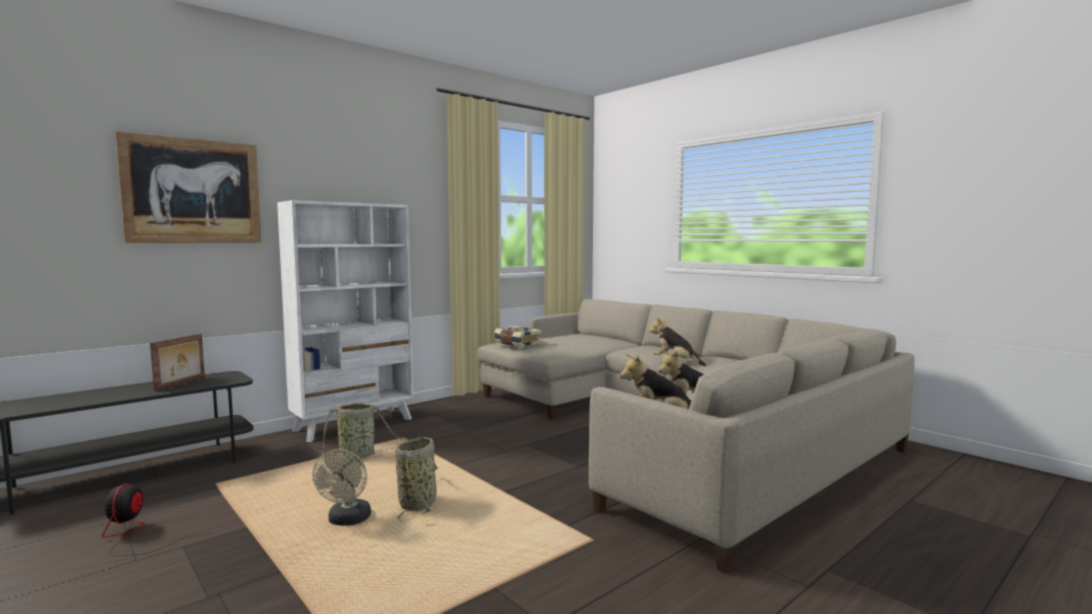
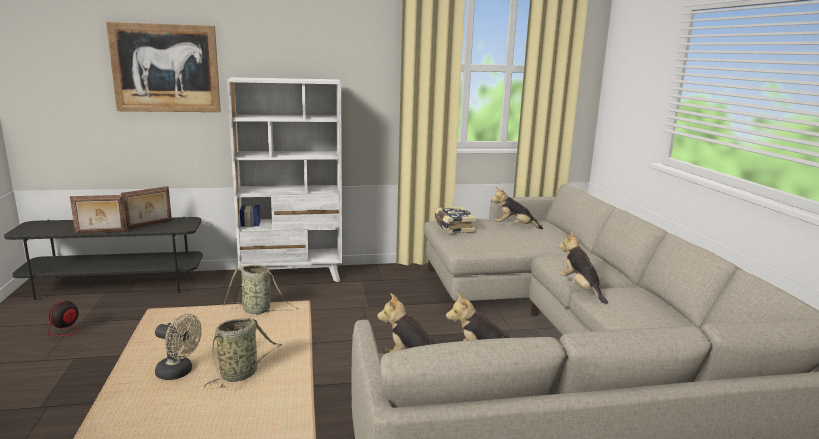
camera: 30 degrees right, 10 degrees up
beige fan [312,449,371,526] -> beige fan turned 105 degrees counterclockwise [155,313,202,380]
none -> picture frame [70,195,127,234]
none -> plush toy [491,187,543,229]

